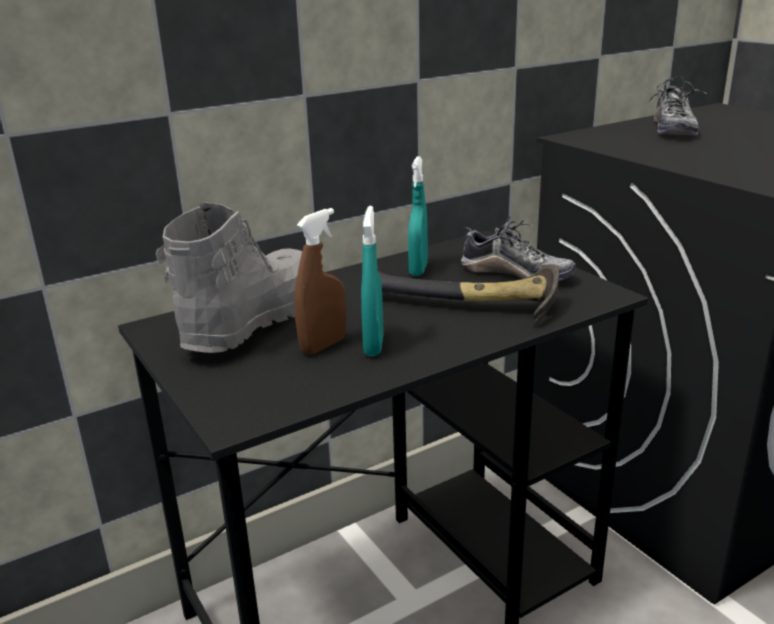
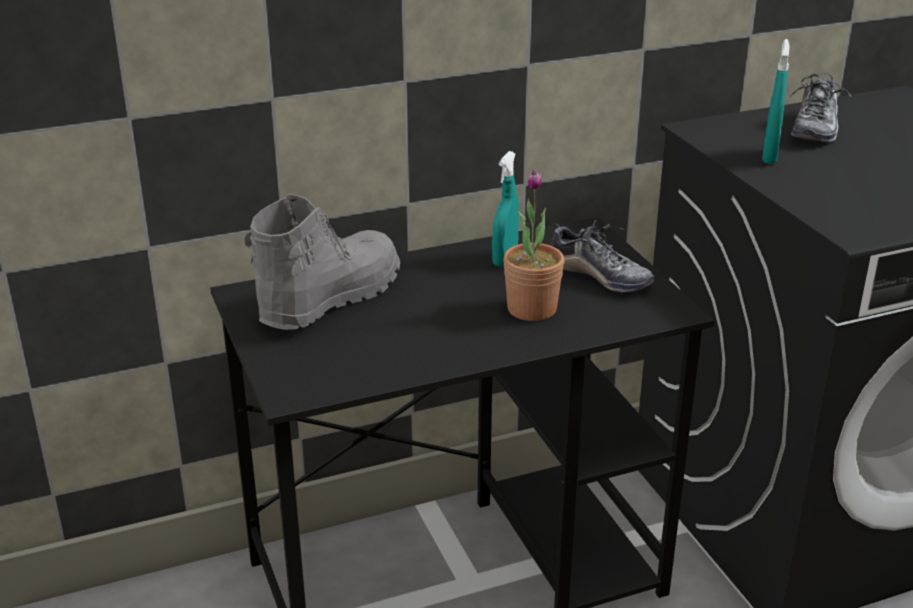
camera: 10 degrees right, 5 degrees up
brown spray bottle [295,208,346,355] -> none
turquoise spray bottle [361,206,384,356] -> turquoise spray bottle moved to [763,39,790,164]
hammer [378,264,559,326] -> potted plant [503,170,564,321]

